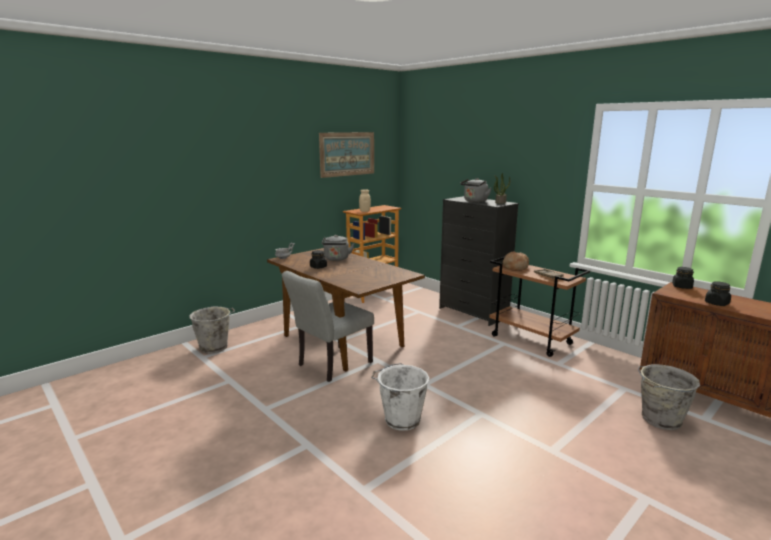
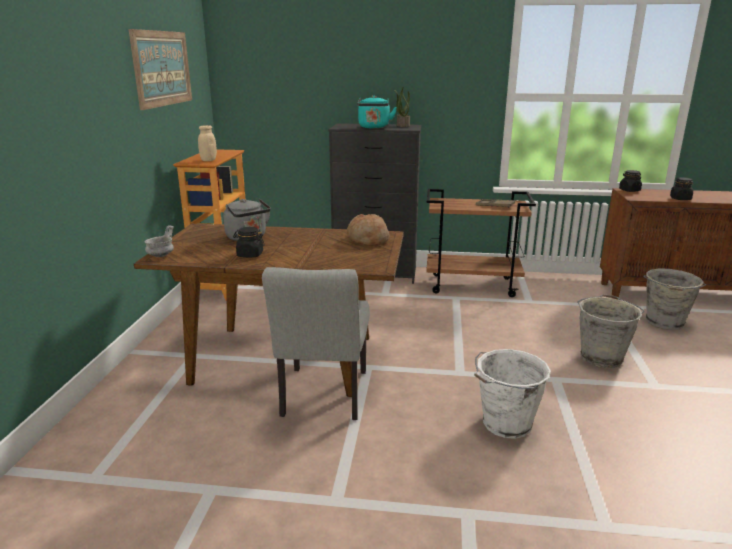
camera: 40 degrees left, 5 degrees up
grey bucket [189,306,235,354] -> grey bucket moved to [577,294,644,368]
grey kettle [460,178,491,202] -> turquoise kettle [357,95,397,129]
bread [503,251,529,271] -> bread moved to [347,214,389,245]

